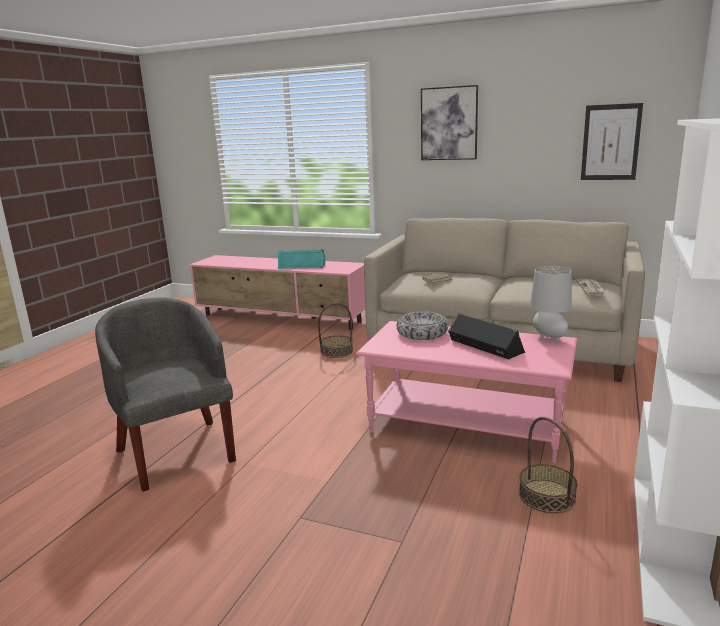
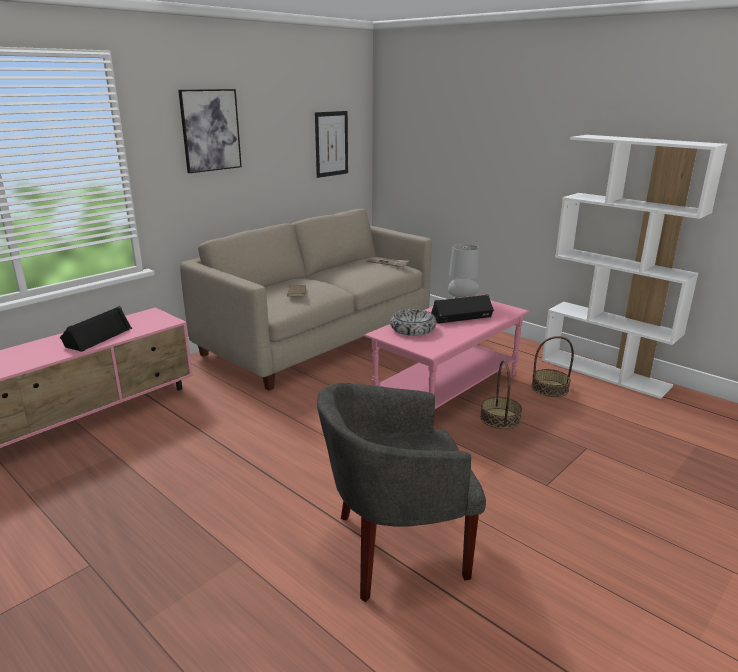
camera: 70 degrees left, 5 degrees up
turquoise speaker [278,249,325,269] -> black speaker [60,306,132,352]
basket [318,303,353,358] -> basket moved to [480,360,522,429]

